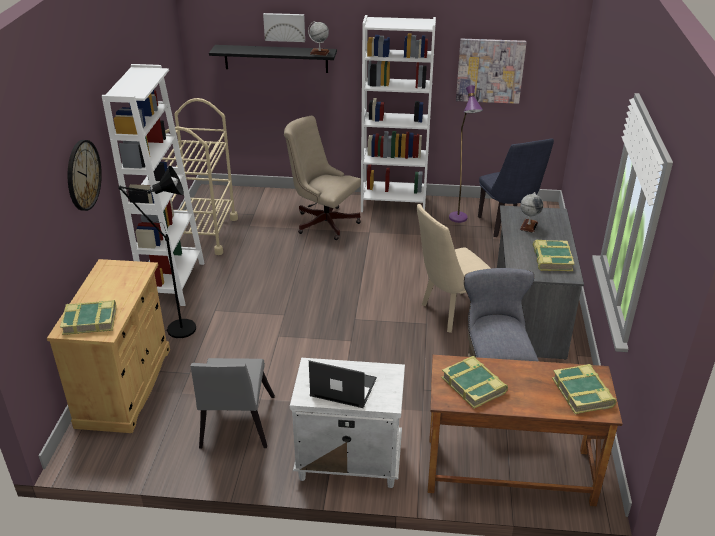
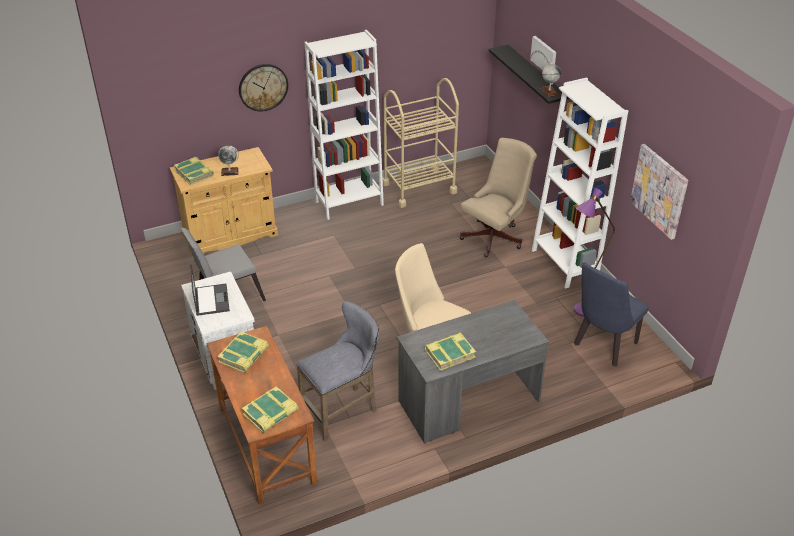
camera: 60 degrees right, 5 degrees up
black floor lamp [118,166,196,338] -> none
beige office chair [284,116,361,240] -> beige office chair turned 45 degrees clockwise [460,138,537,257]
globe [520,192,543,233] -> globe moved to [218,146,239,176]

